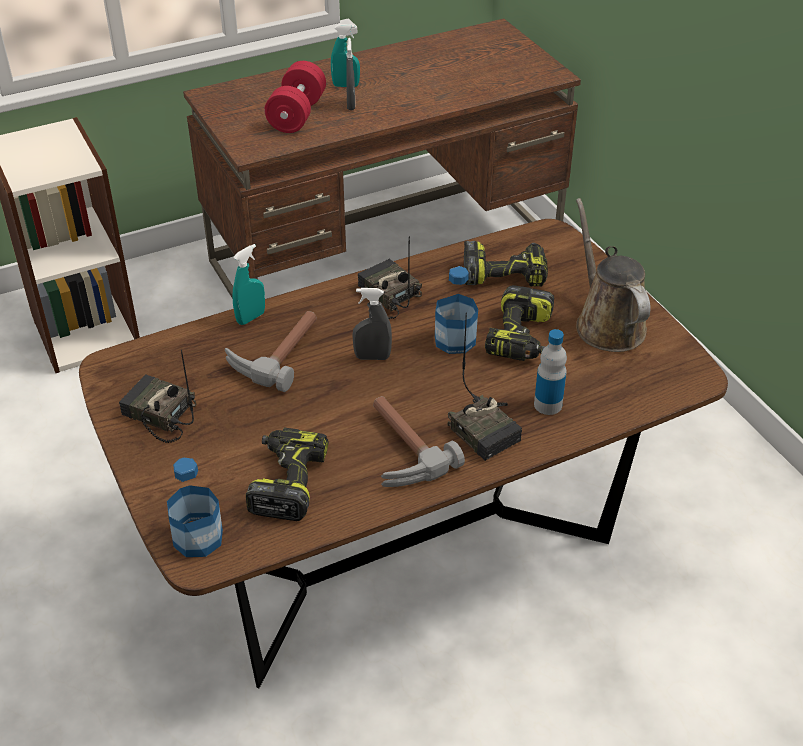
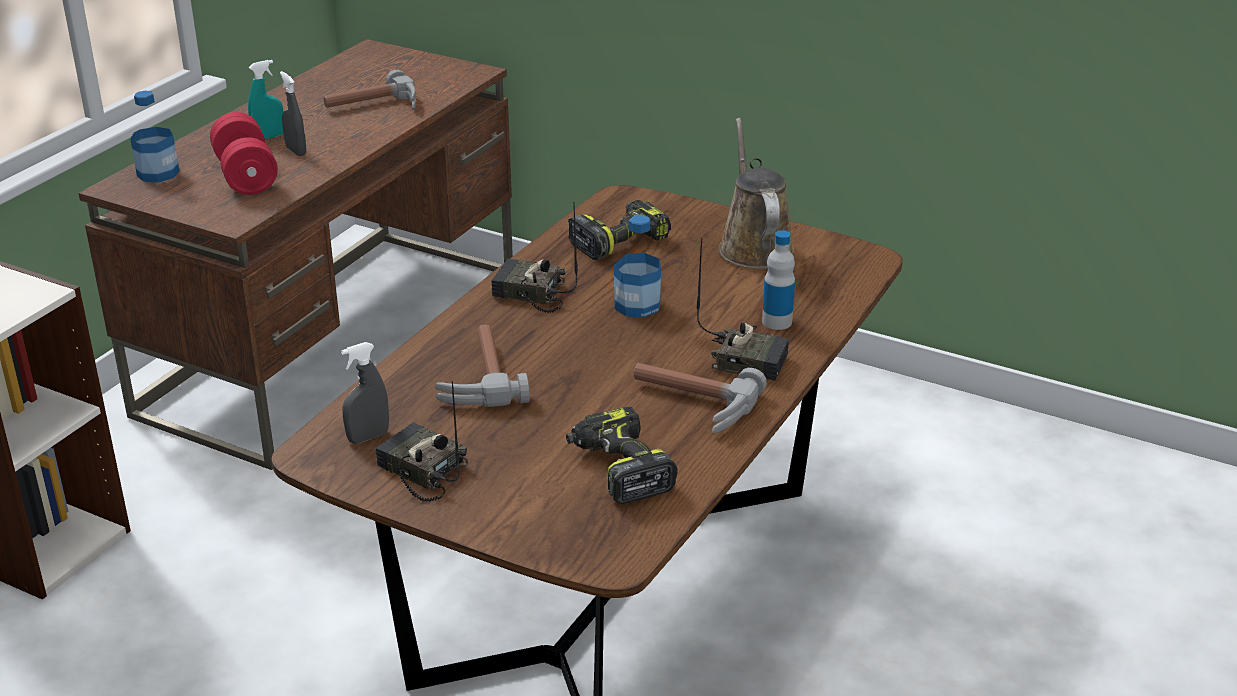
camera: 35 degrees left, 10 degrees down
radio [119,350,196,443] -> radio turned 45 degrees clockwise [376,381,468,502]
bottle [167,458,223,557] -> bottle moved to [130,91,180,183]
turquoise spray bottle [233,244,265,325] -> none
grey spray bottle [352,288,392,360] -> grey spray bottle moved to [341,342,389,443]
power drill [485,285,554,361] -> none
brown watering can [576,198,651,352] -> brown watering can turned 45 degrees clockwise [719,118,794,269]
none -> hammer [323,70,416,109]

